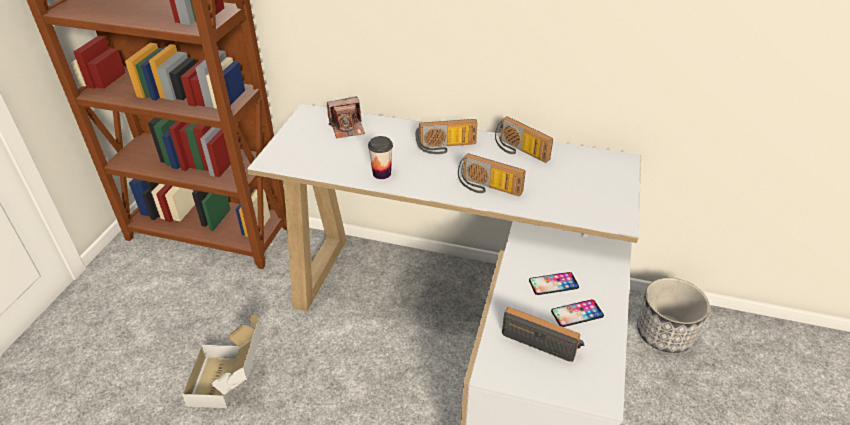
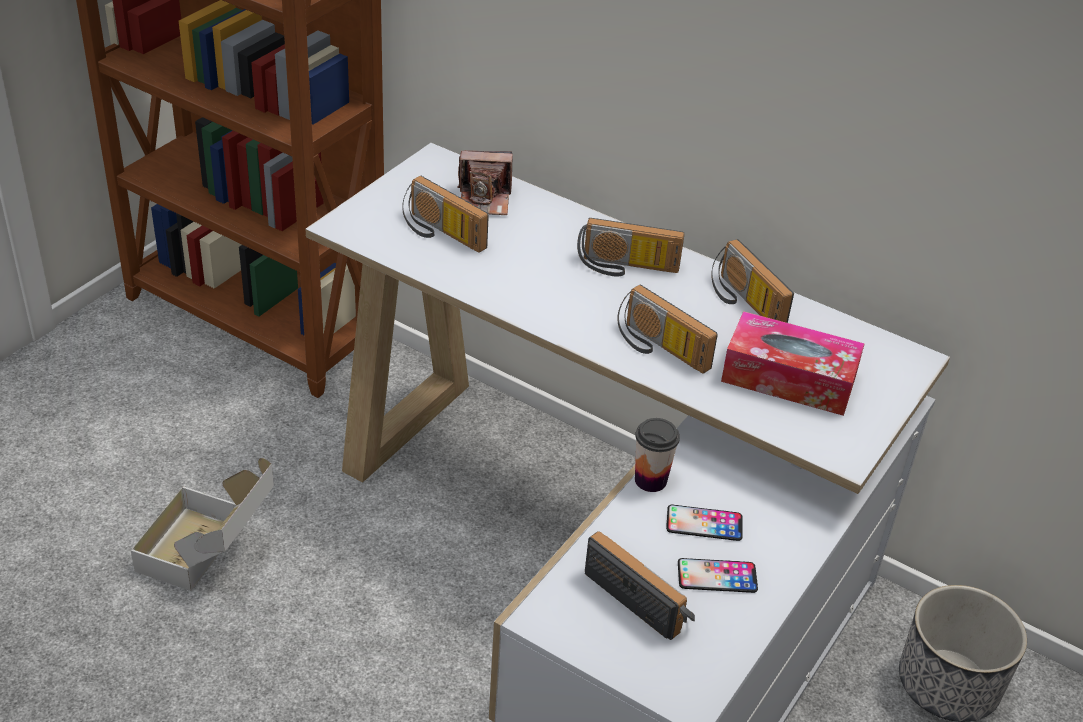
camera: 15 degrees right, 0 degrees up
cup [368,136,393,179] -> cup moved to [635,418,680,492]
none -> radio [402,175,489,253]
none -> tissue box [721,311,865,416]

